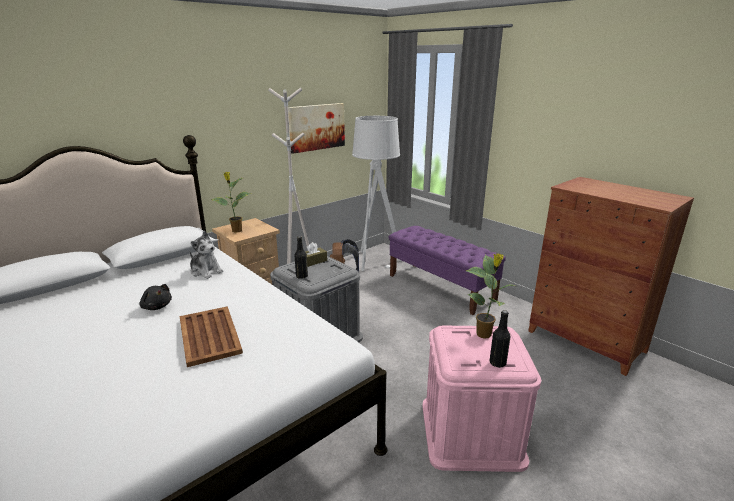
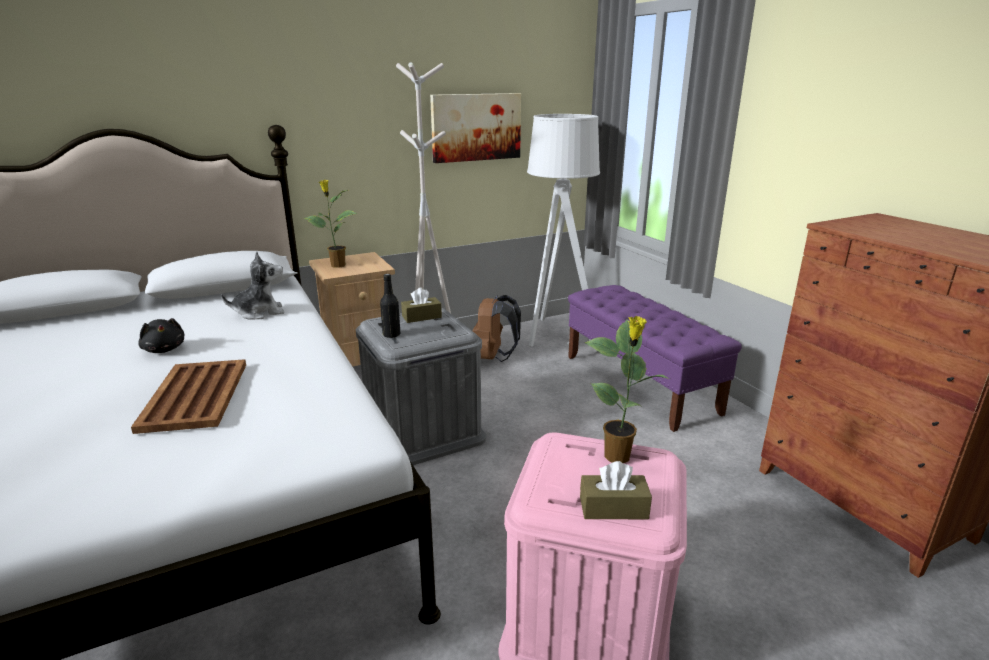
camera: 15 degrees right, 0 degrees up
plush toy [189,231,224,279] -> plush toy turned 75 degrees counterclockwise [221,251,285,320]
black bottle [489,310,511,367] -> brown tissue box [580,461,652,519]

